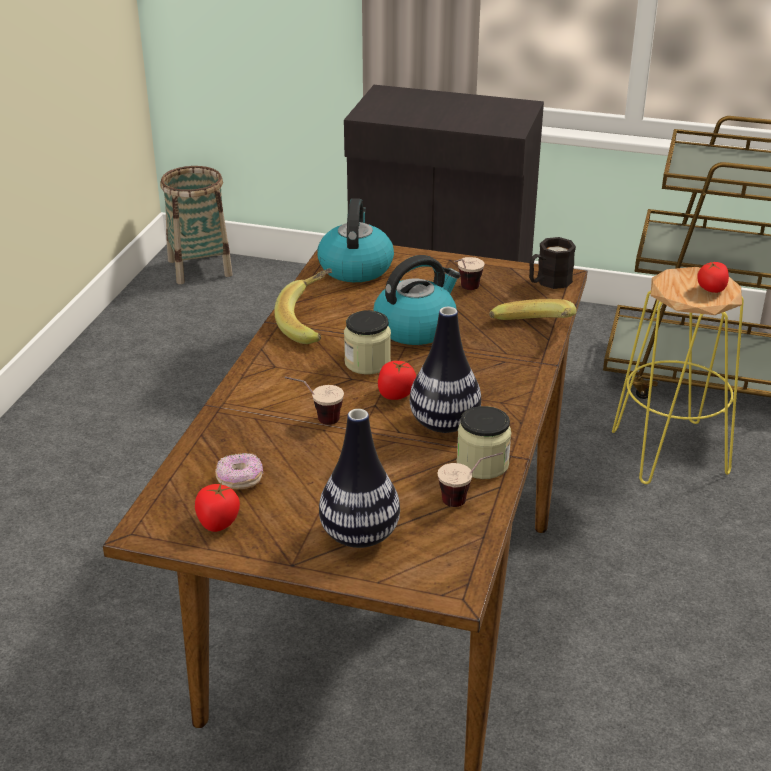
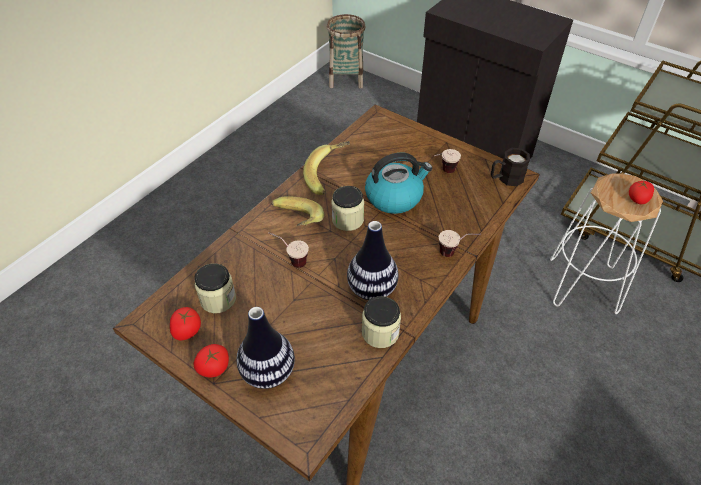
camera: 20 degrees right, 15 degrees up
donut [215,453,263,490] -> jar [194,263,236,313]
kettle [317,198,394,282] -> none
tomato [378,361,416,400] -> tomato moved to [194,344,229,377]
cup [437,452,503,507] -> cup moved to [439,230,481,257]
banana [489,299,576,320] -> banana moved to [272,196,324,226]
yellow stool [612,267,744,484] -> white stool [550,173,663,314]

